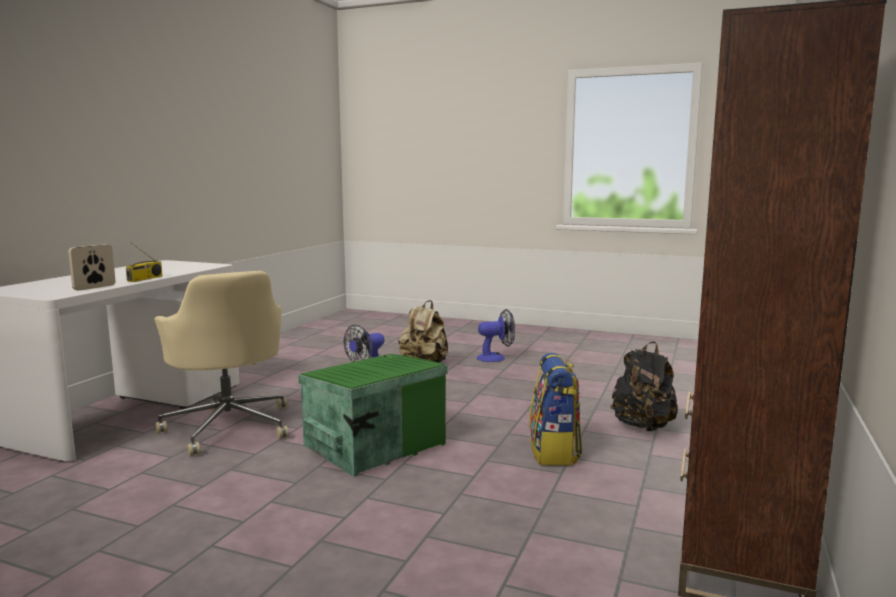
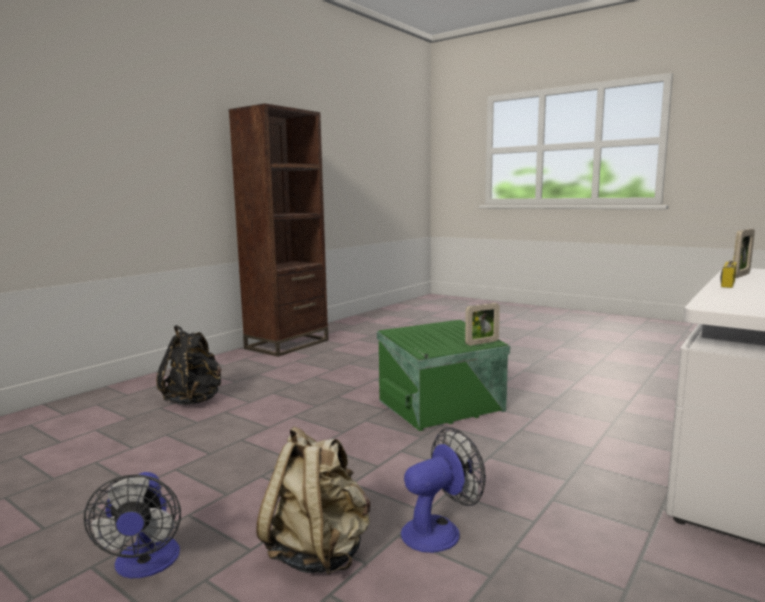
camera: 165 degrees left, 0 degrees up
beige office chair [154,271,289,457] -> none
fan [477,309,515,362] -> fan turned 105 degrees counterclockwise [84,472,181,578]
backpack [529,353,582,466] -> none
none -> picture frame [465,303,500,346]

